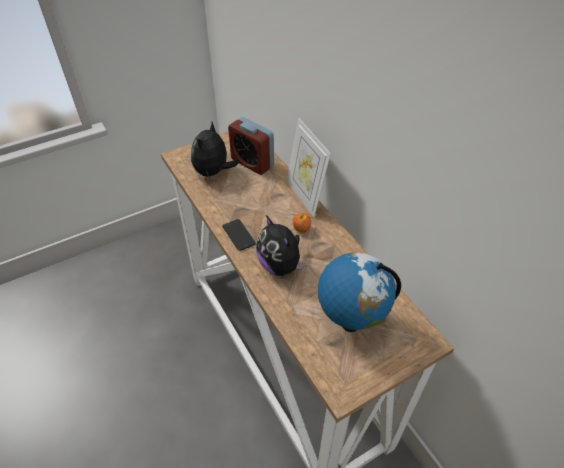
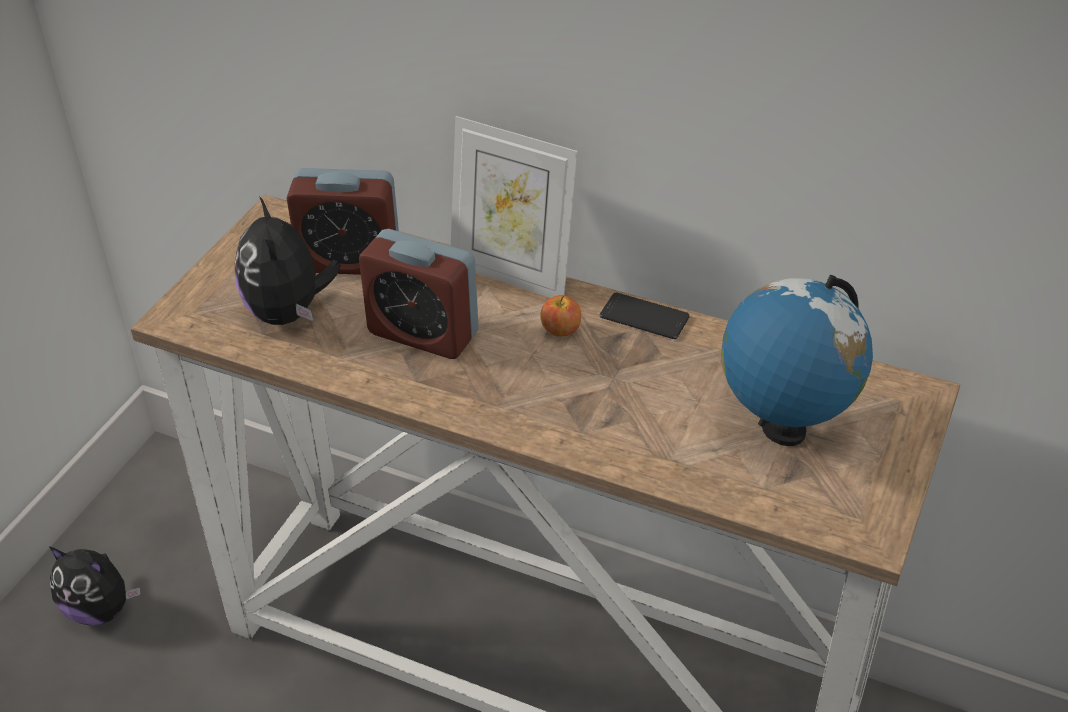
camera: 35 degrees left, 5 degrees down
phone [222,219,256,251] -> phone moved to [600,293,690,339]
plush toy [256,215,307,276] -> plush toy moved to [49,547,140,626]
none -> alarm clock [359,229,478,359]

